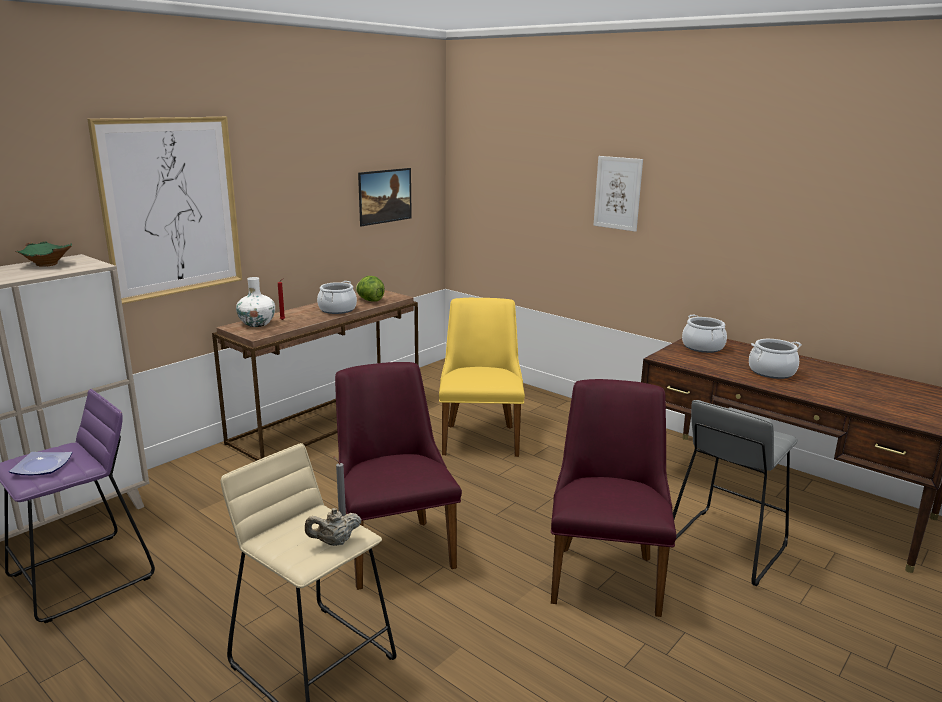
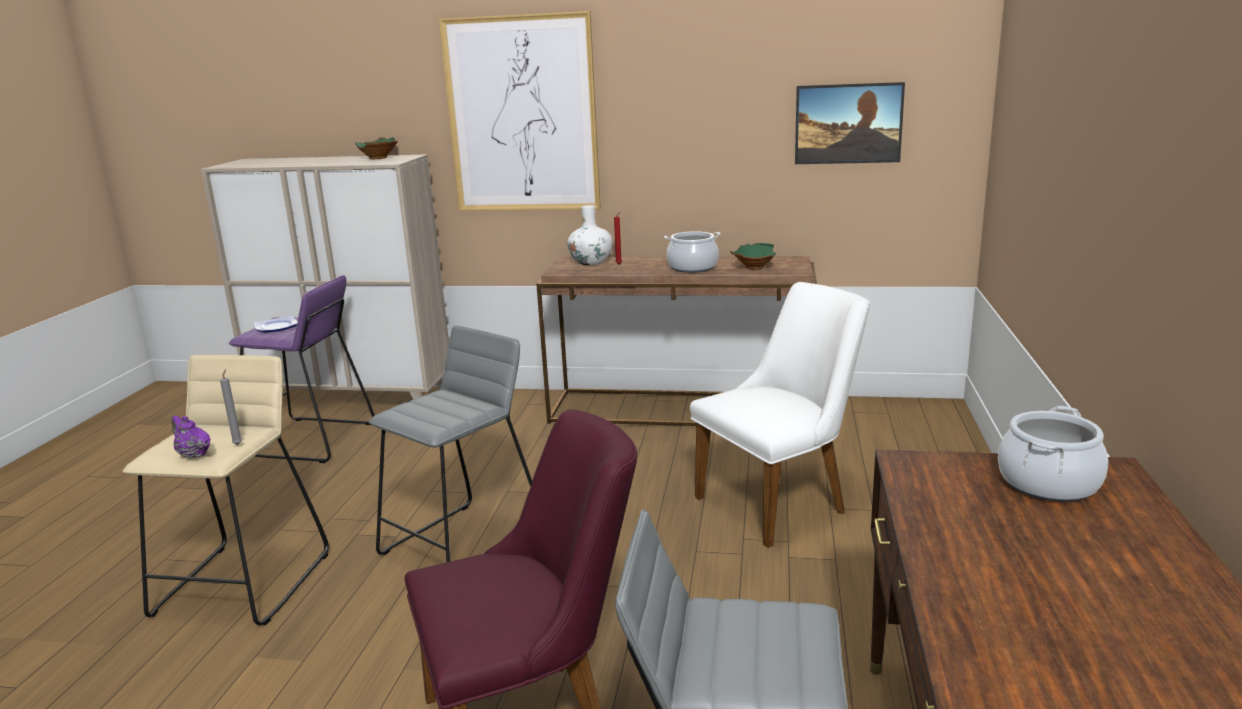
camera: 60 degrees right, 0 degrees up
beige teapot [305,508,362,546] -> purple teapot [171,416,211,459]
purple chair [335,362,462,590] -> grey stool [368,325,532,563]
lettuce [356,276,385,302] -> green bowl [730,243,776,269]
yellow chair [439,298,525,457] -> white chair [690,282,870,548]
picture [593,156,643,232] -> none
cooking pot [749,339,802,379] -> none

